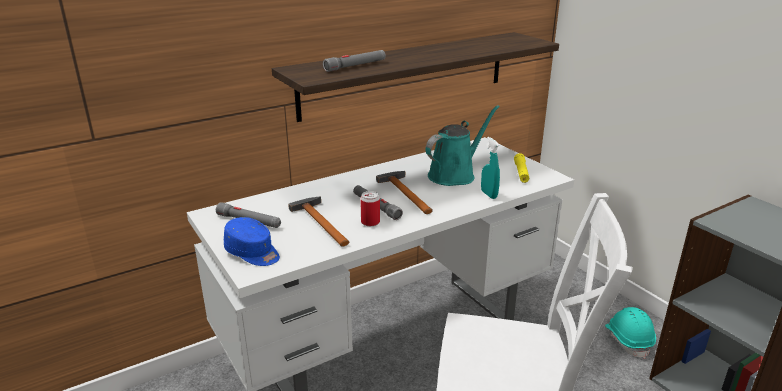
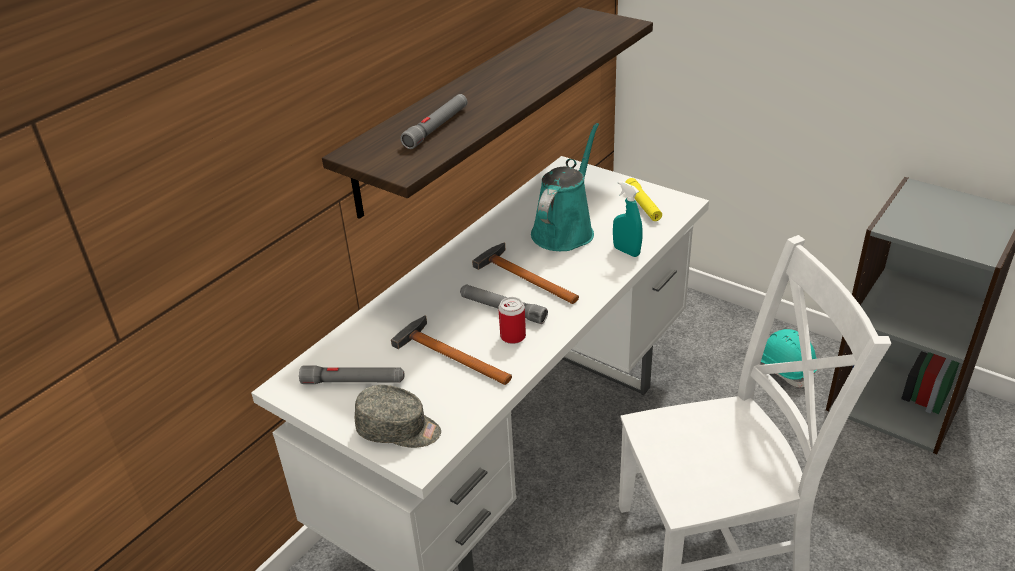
camera: 20 degrees left, 10 degrees up
blue cap [224,217,280,266] -> grey cap [354,385,441,448]

